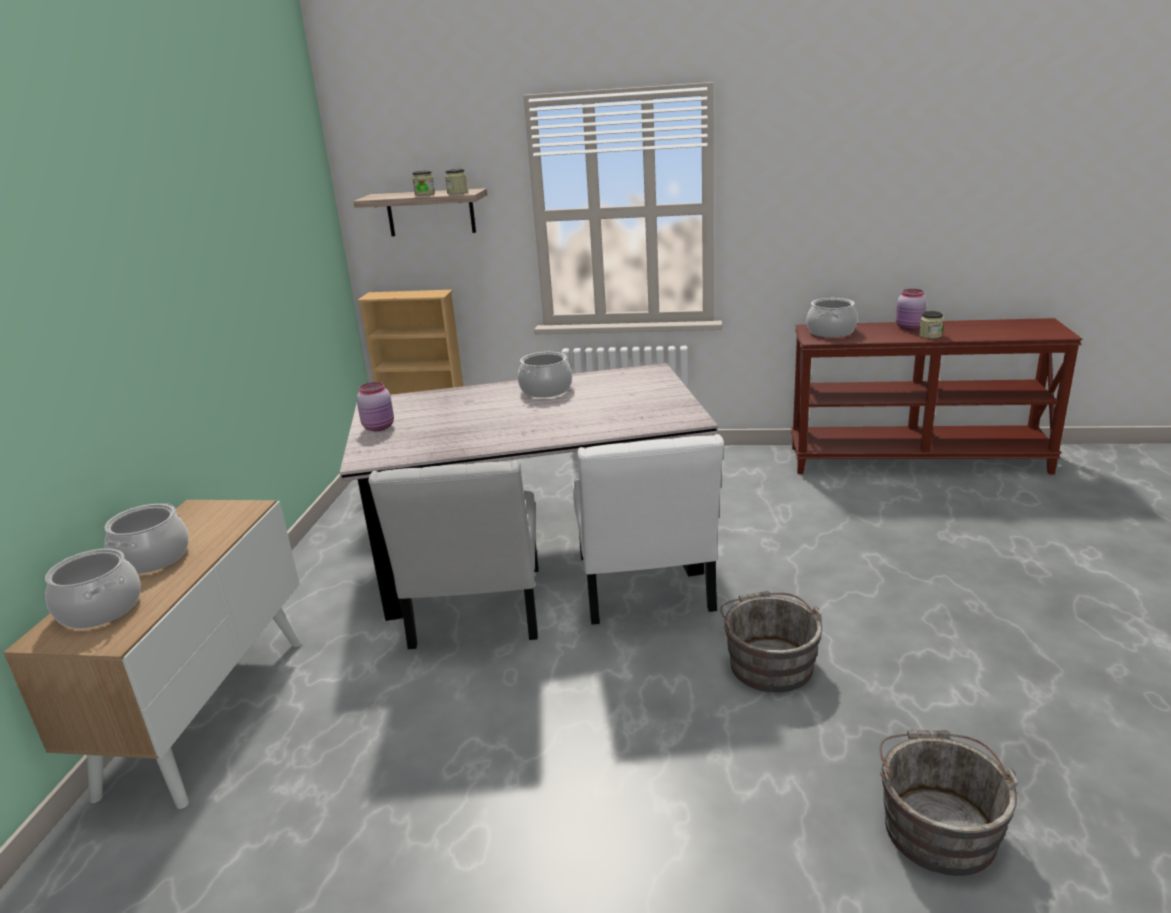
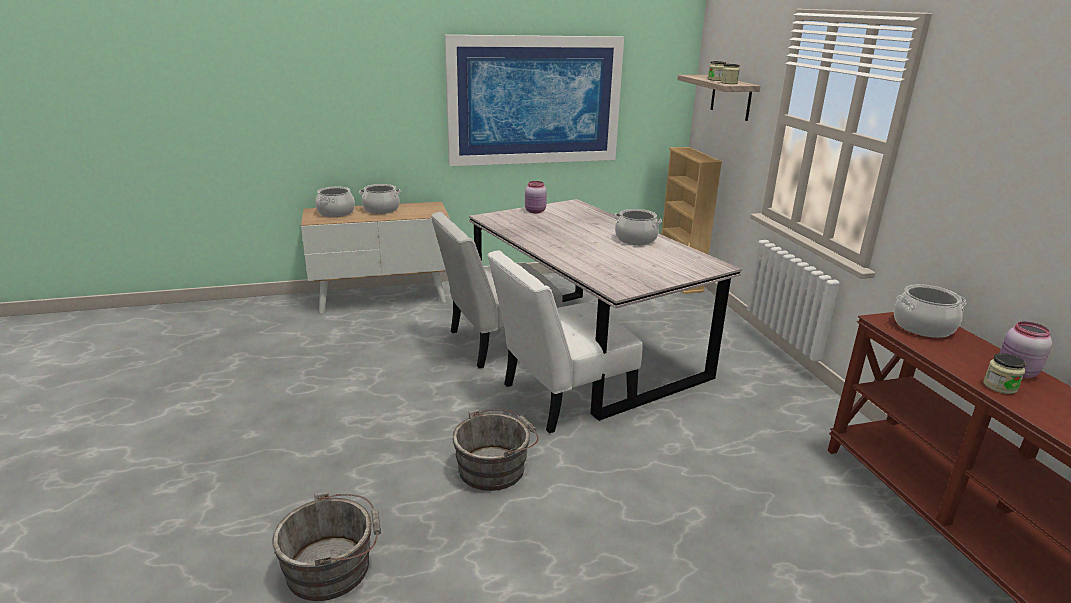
camera: 65 degrees right, 0 degrees up
none -> picture [445,35,624,166]

